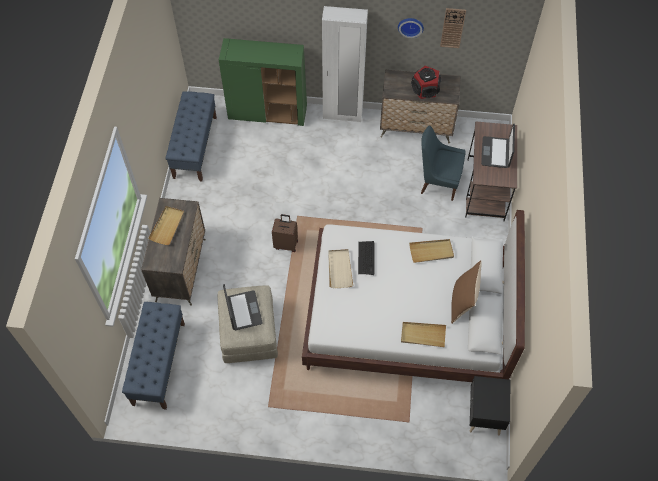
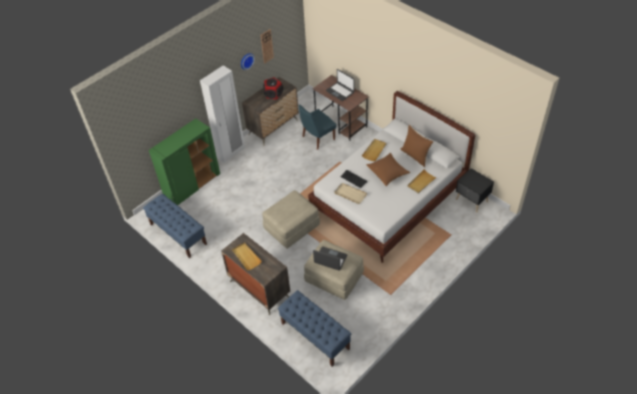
camera: 50 degrees left, 10 degrees down
brown suitcase [272,214,298,252] -> beige ottoman [262,190,320,249]
none -> brown pillow [366,153,410,186]

